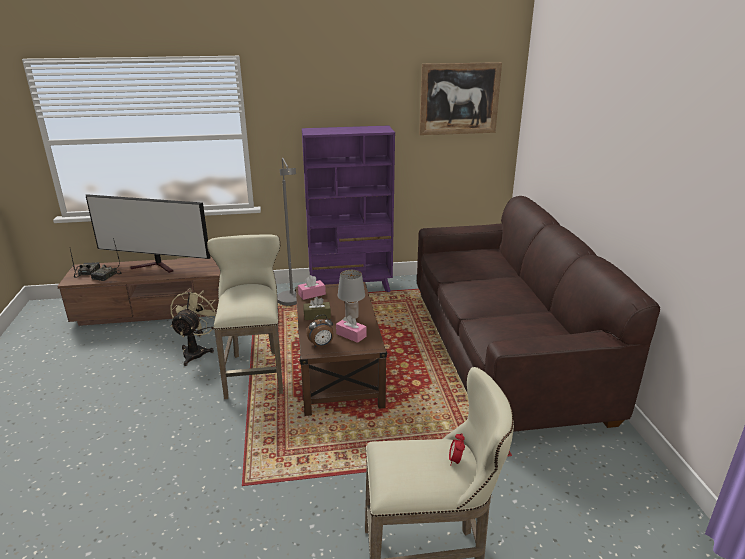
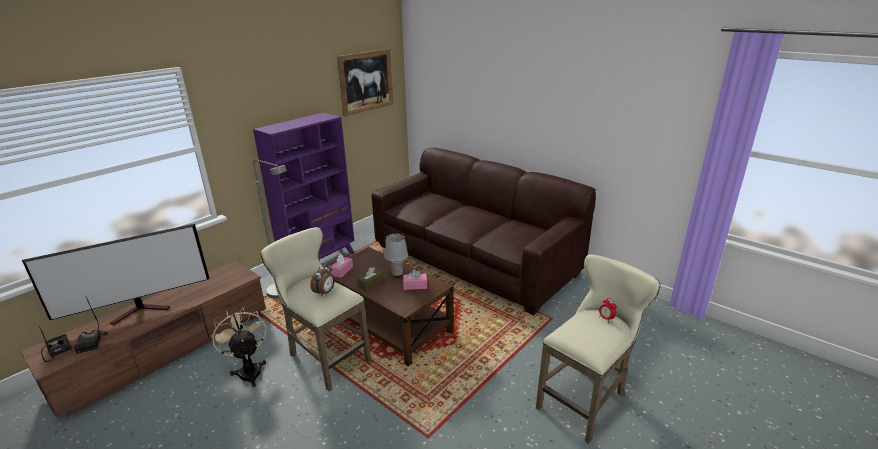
camera: 40 degrees left, 0 degrees up
alarm clock [306,315,333,347] -> alarm clock moved to [310,264,335,296]

